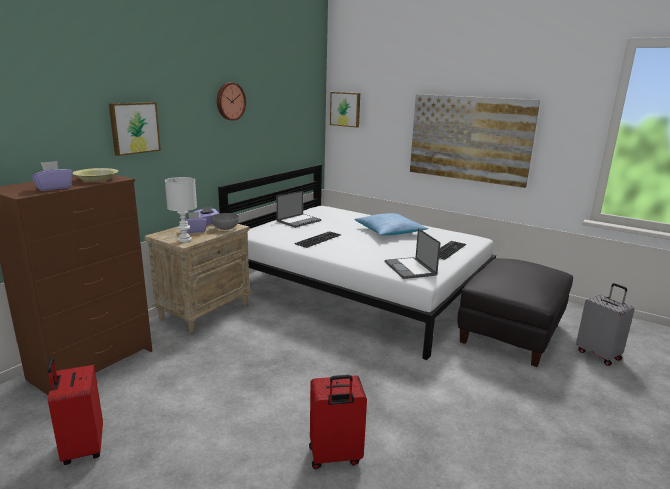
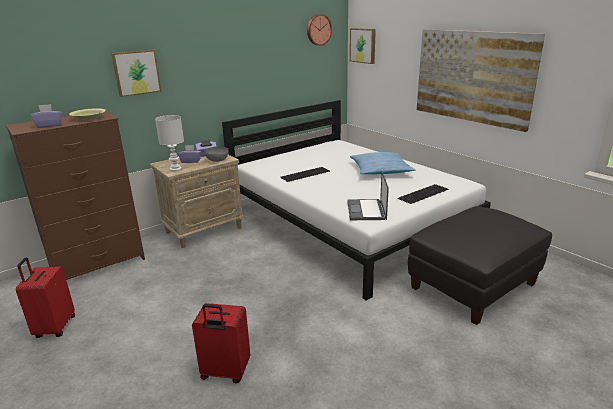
camera: 20 degrees right, 5 degrees up
wall clock [217,83,246,121] -> wall clock moved to [307,14,332,46]
laptop [276,191,321,228] -> none
grey suitcase [576,283,635,366] -> none

